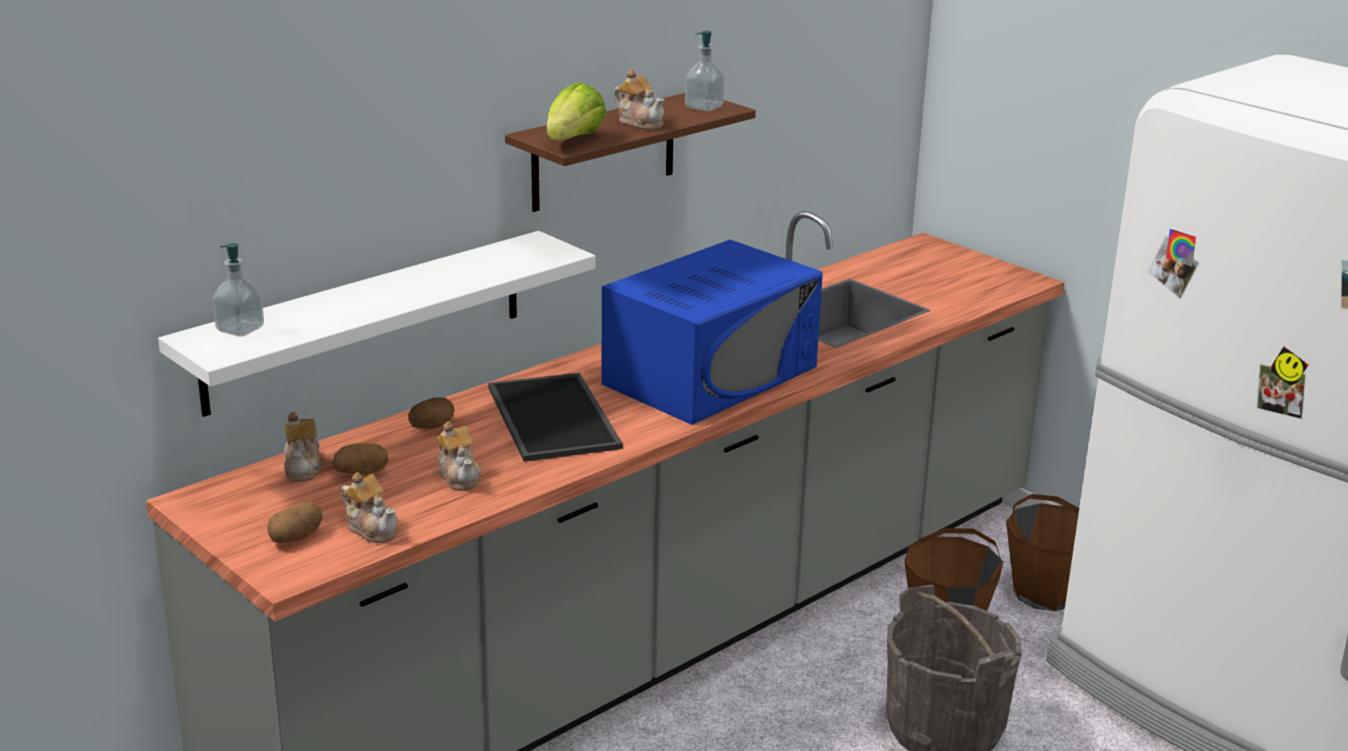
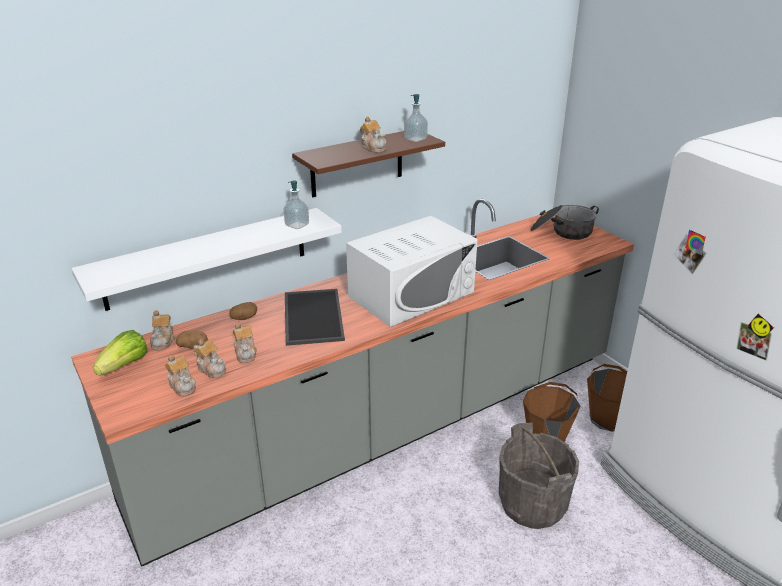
camera: 10 degrees right, 5 degrees up
soap dispenser [212,243,264,337] -> soap dispenser moved to [283,180,309,229]
potato [267,502,322,544] -> none
lettuce [547,82,606,140] -> lettuce moved to [93,330,147,376]
blue microwave [601,240,823,425] -> white microwave [346,216,478,327]
none -> teapot [193,339,226,378]
none -> cooking pot [530,205,599,240]

